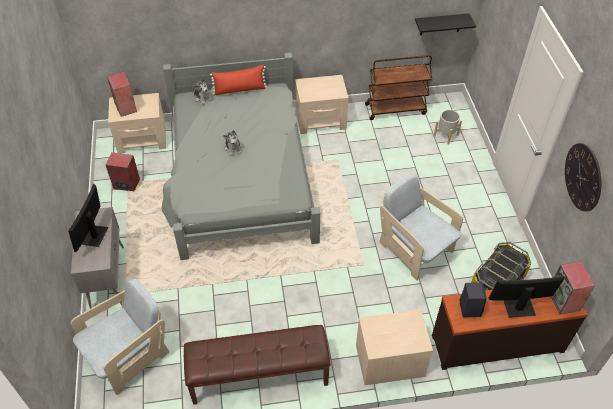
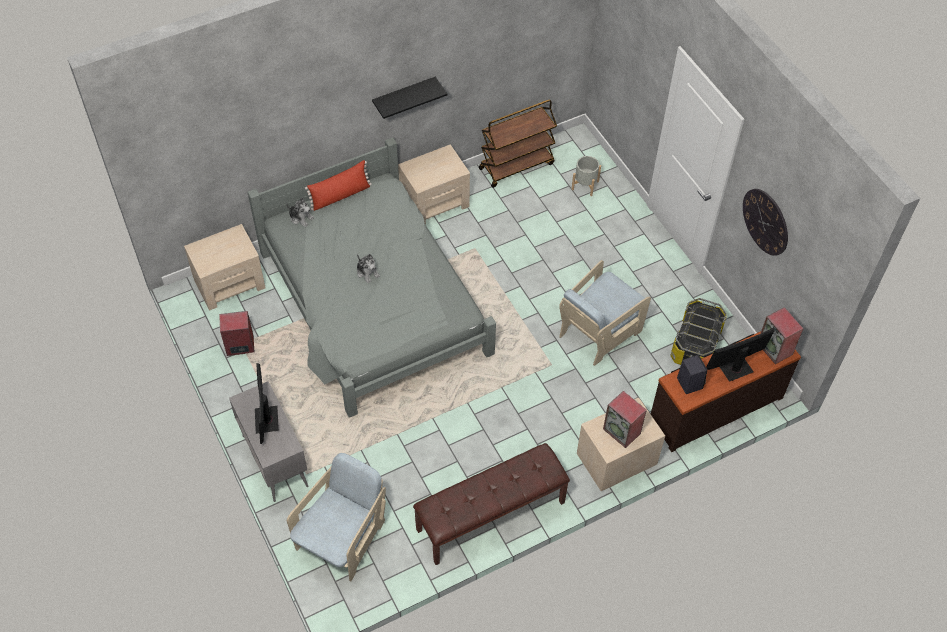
camera: 20 degrees left, 5 degrees up
speaker [107,72,137,117] -> speaker moved to [603,391,647,448]
beige armchair [379,174,463,281] -> beige armchair turned 75 degrees counterclockwise [559,260,651,366]
black shelf [415,13,476,35] -> black shelf moved to [372,77,447,119]

